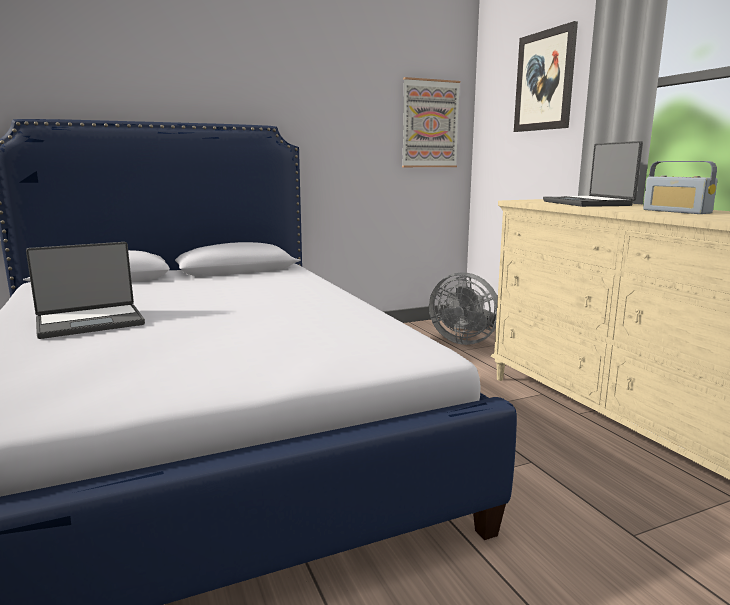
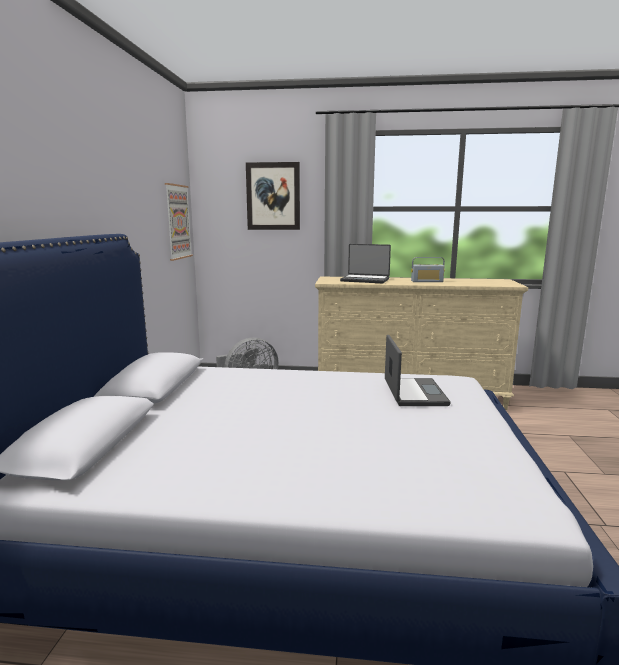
camera: 60 degrees left, 0 degrees up
laptop [26,242,145,339] -> laptop moved to [385,335,451,406]

